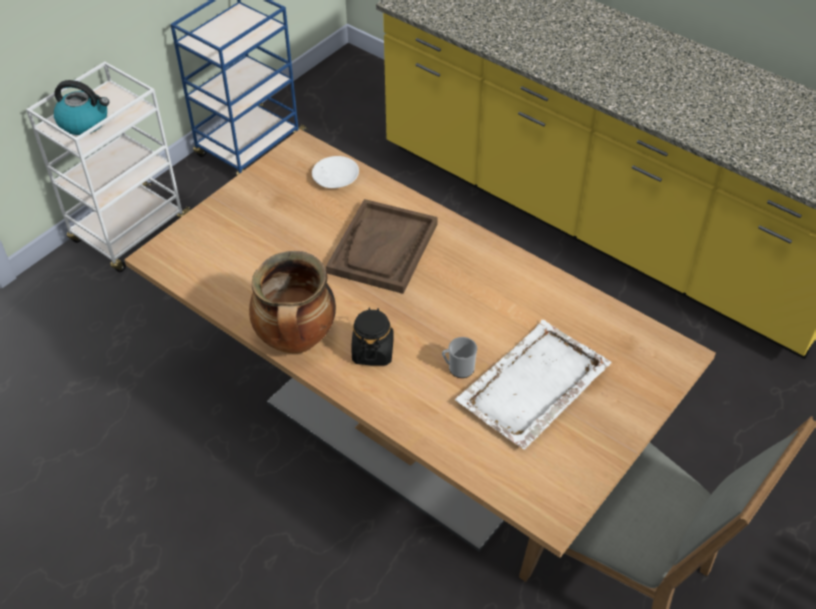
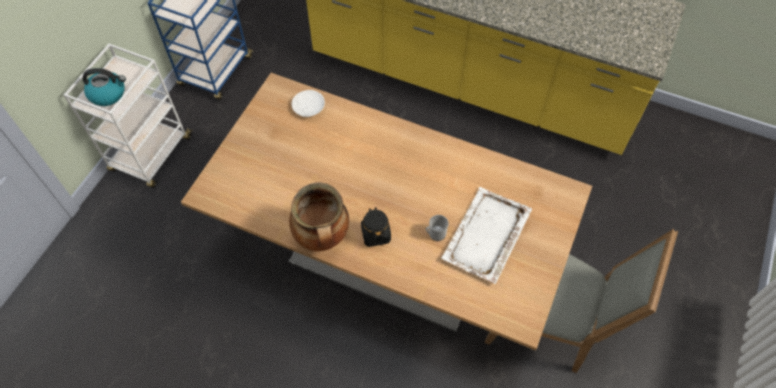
camera: 15 degrees left, 10 degrees up
brown tray [326,199,438,294] -> none

